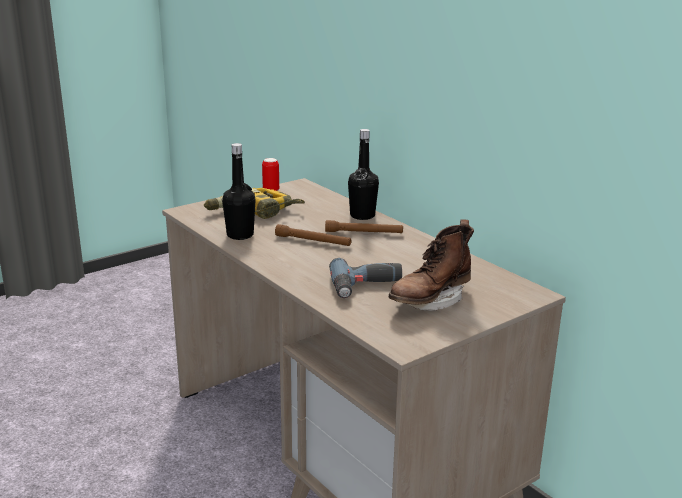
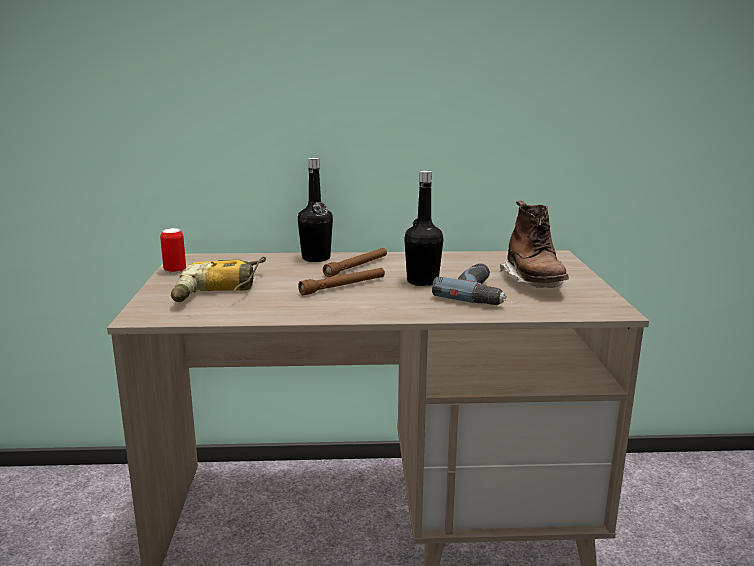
camera: 55 degrees left, 5 degrees down
black bottle [222,143,256,240] -> black bottle moved to [404,170,444,286]

